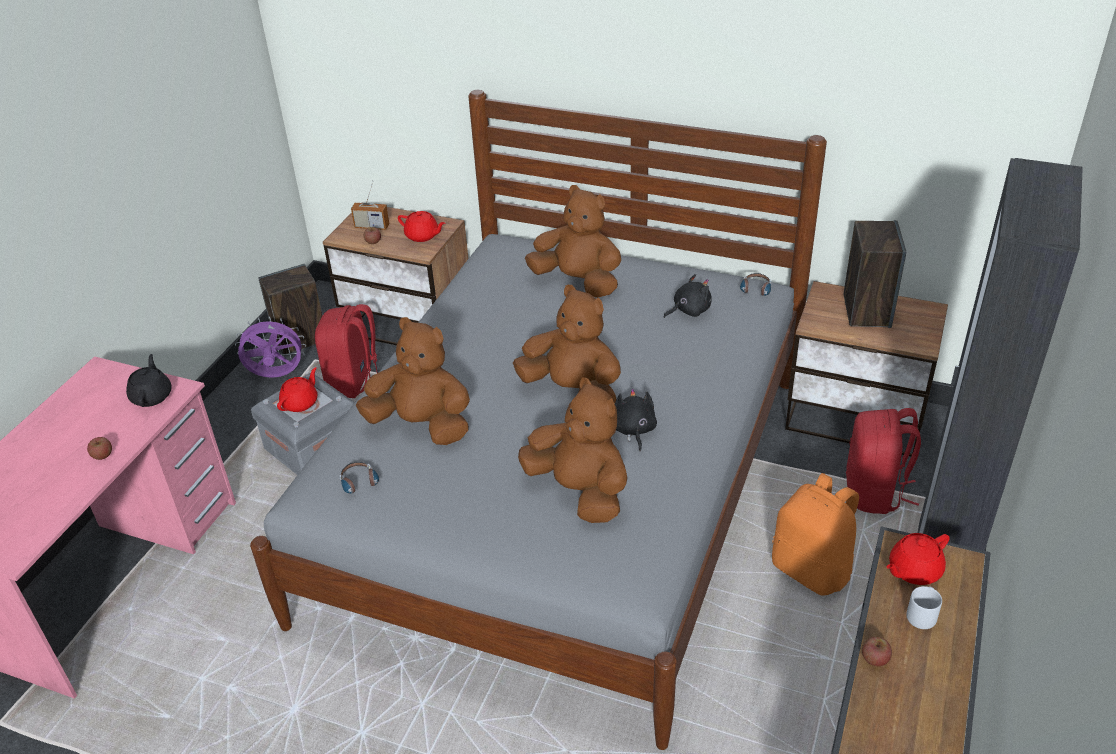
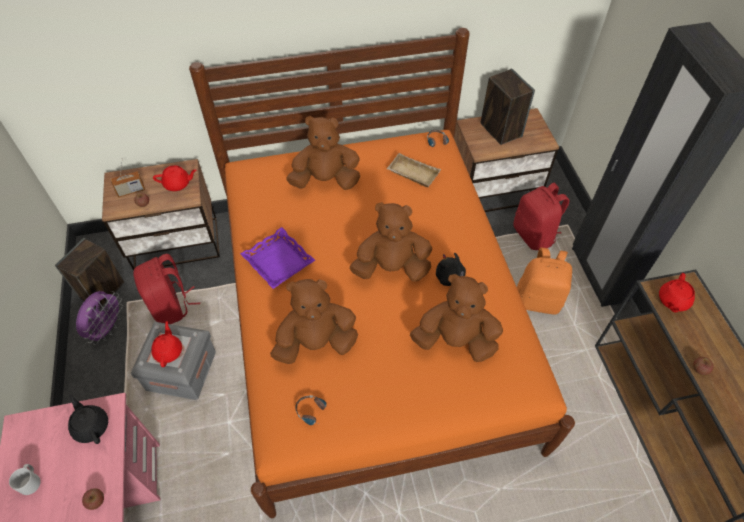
camera: 35 degrees left, 15 degrees up
purple fan [235,316,306,378] -> purple fan turned 150 degrees clockwise [76,291,123,345]
grey bed [250,90,827,750] -> orange bed [189,28,575,518]
black plush toy [663,274,712,318] -> beige tray [387,153,441,187]
grey mug [906,586,942,629] -> grey mug moved to [9,464,41,495]
none -> purple tray [240,227,315,289]

